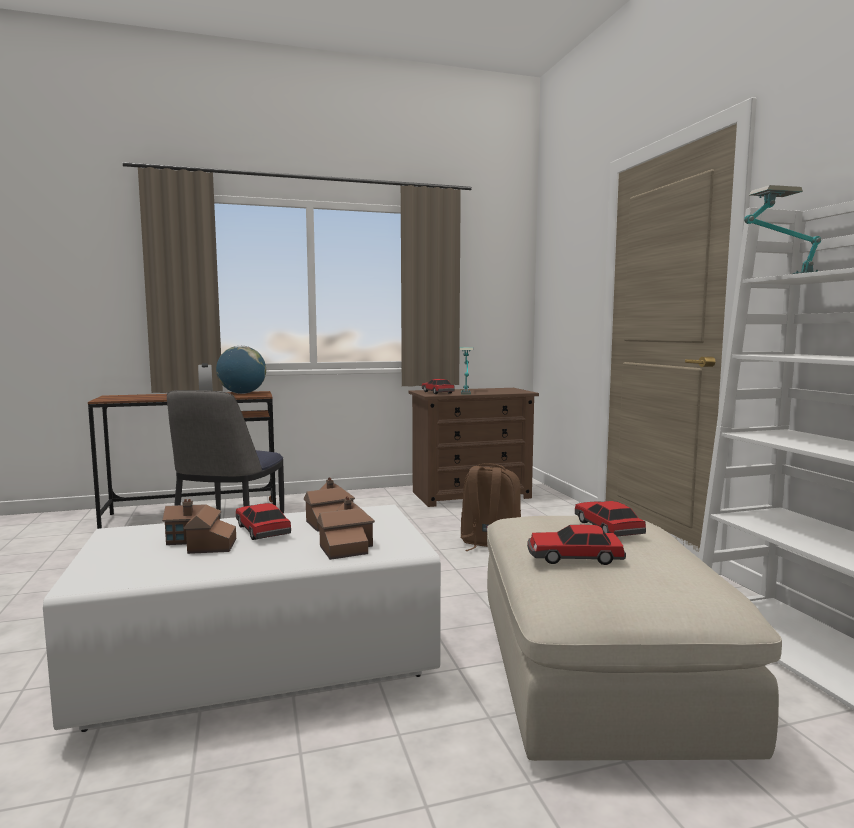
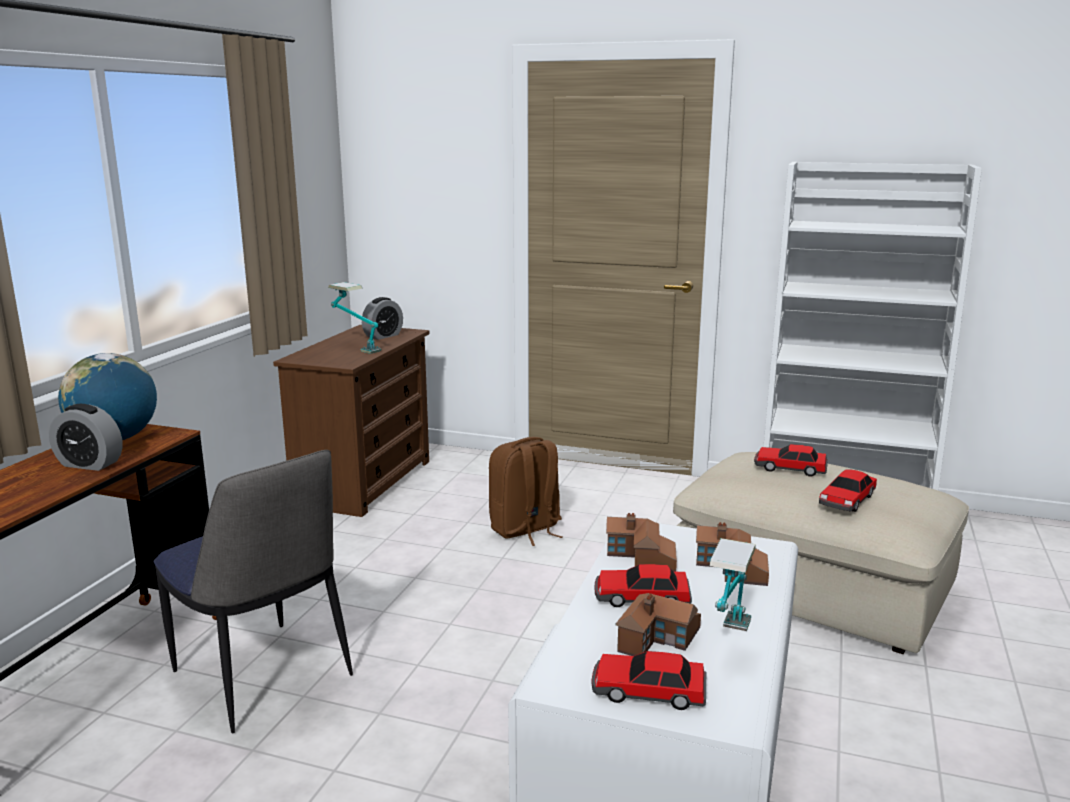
camera: 55 degrees left, 10 degrees up
toy car [422,379,455,394] -> toy car moved to [591,651,706,710]
table lamp [744,185,821,274] -> table lamp moved to [710,538,756,631]
none -> alarm clock [362,297,403,340]

